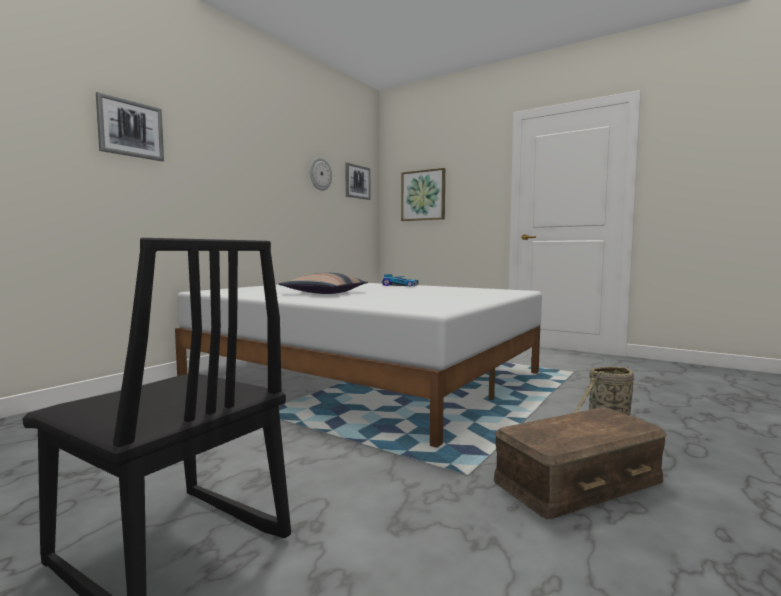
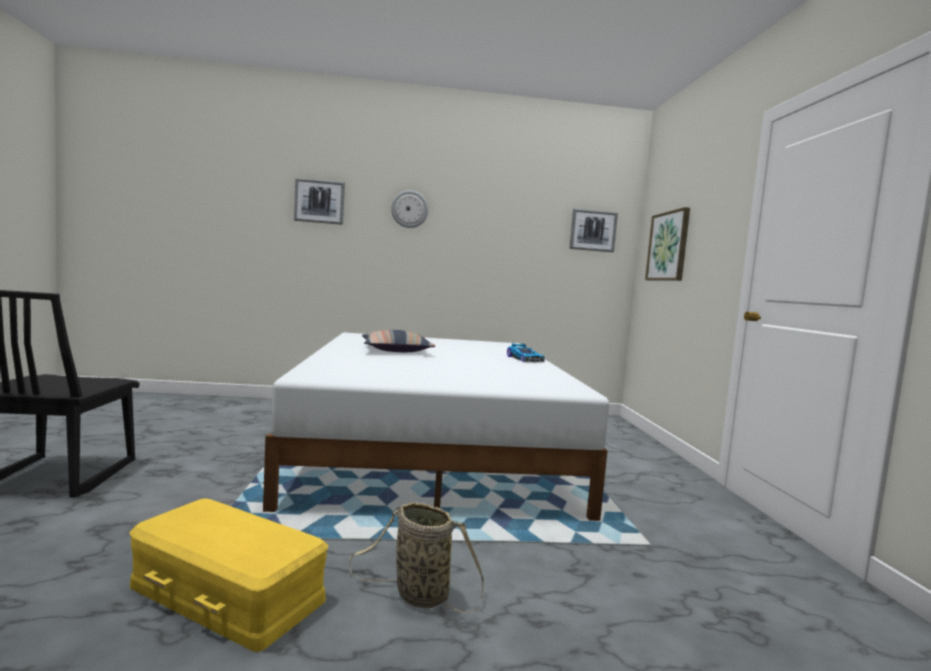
camera: 50 degrees right, 0 degrees up
wall clock [310,157,332,191] -> wall clock moved to [391,190,428,228]
brown storage box [494,408,667,519] -> yellow storage box [129,499,329,652]

